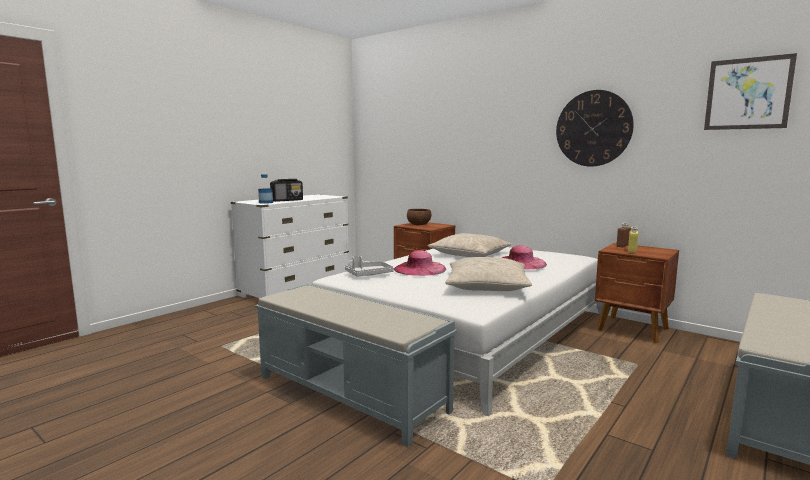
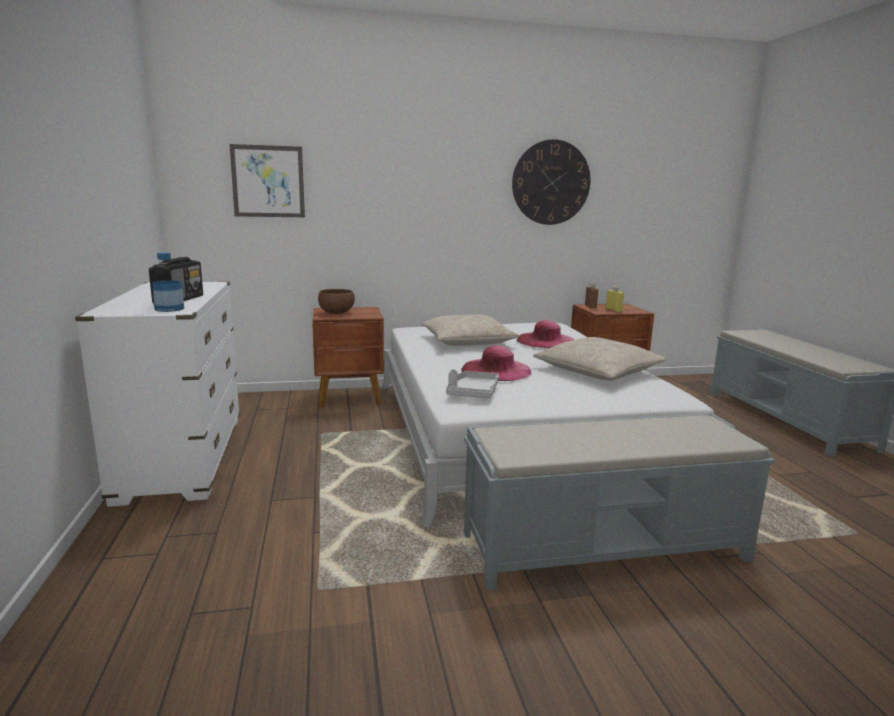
camera: 50 degrees left, 5 degrees up
picture [704,53,797,130] -> picture moved to [229,144,305,217]

